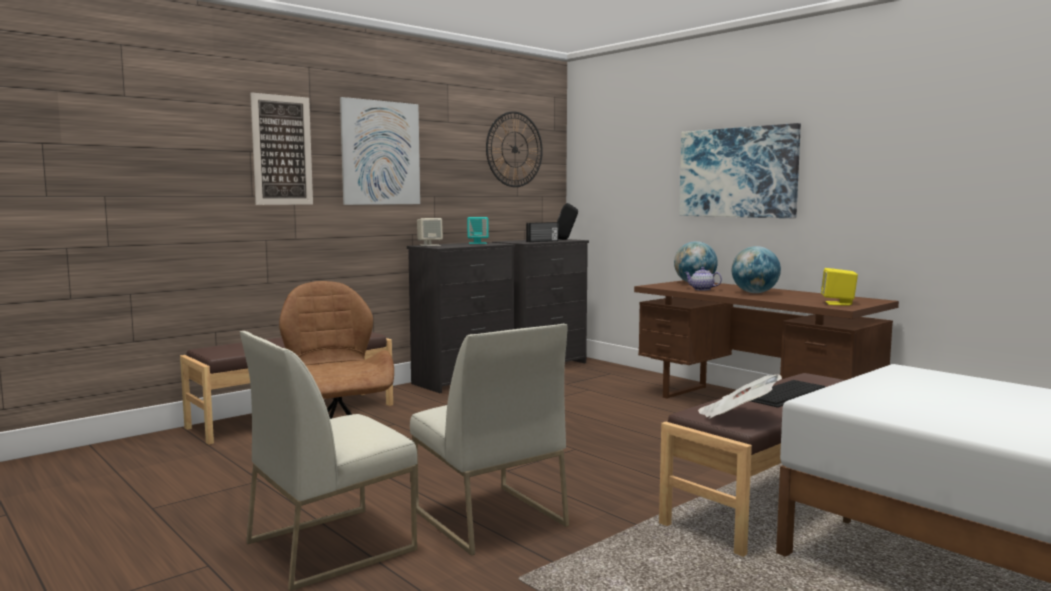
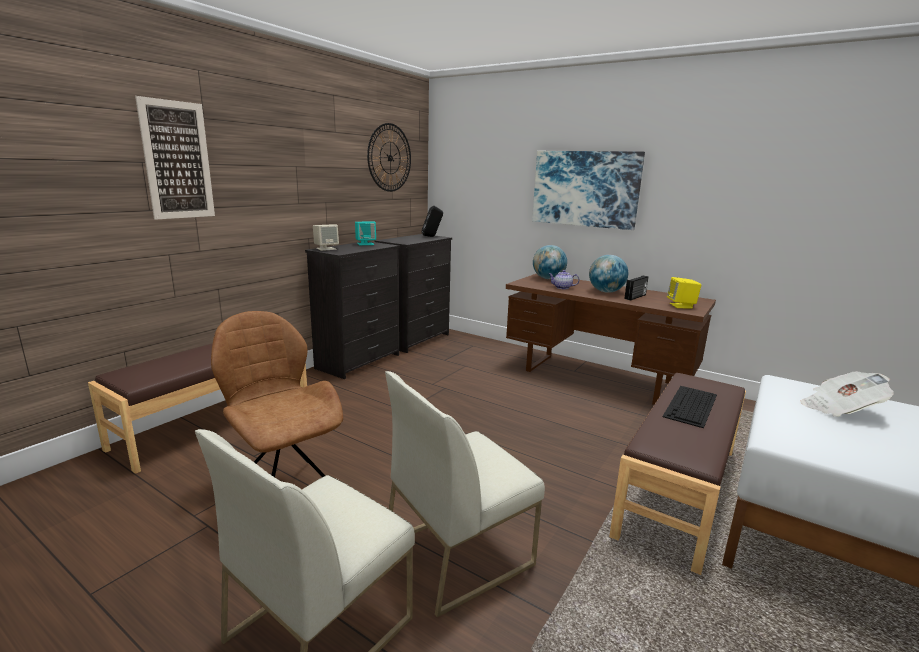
camera: 15 degrees left, 10 degrees up
picture [340,97,420,205] -> none
white chair [410,324,569,556] -> white chair turned 105 degrees clockwise [385,371,545,617]
radio [526,222,558,242] -> radio moved to [625,276,649,300]
newspaper [698,375,782,418] -> newspaper moved to [800,371,894,417]

